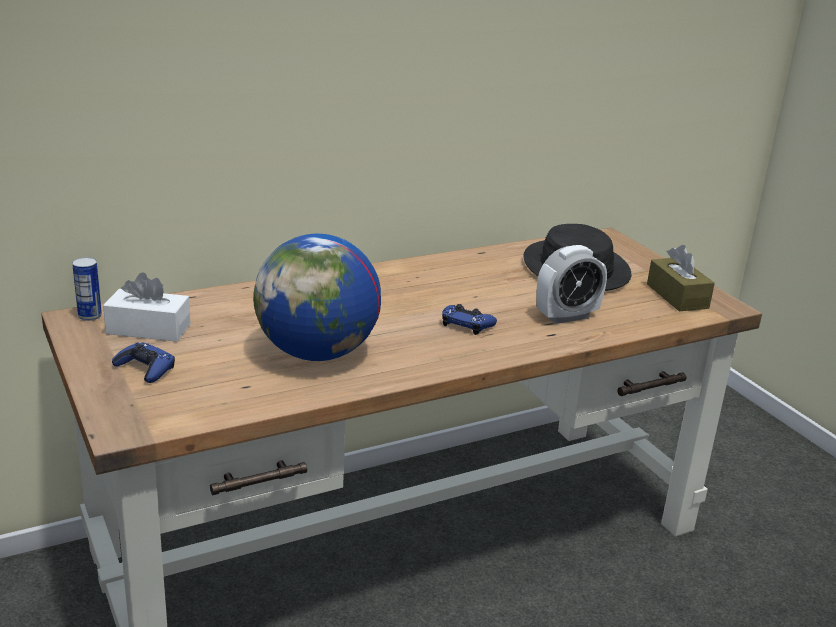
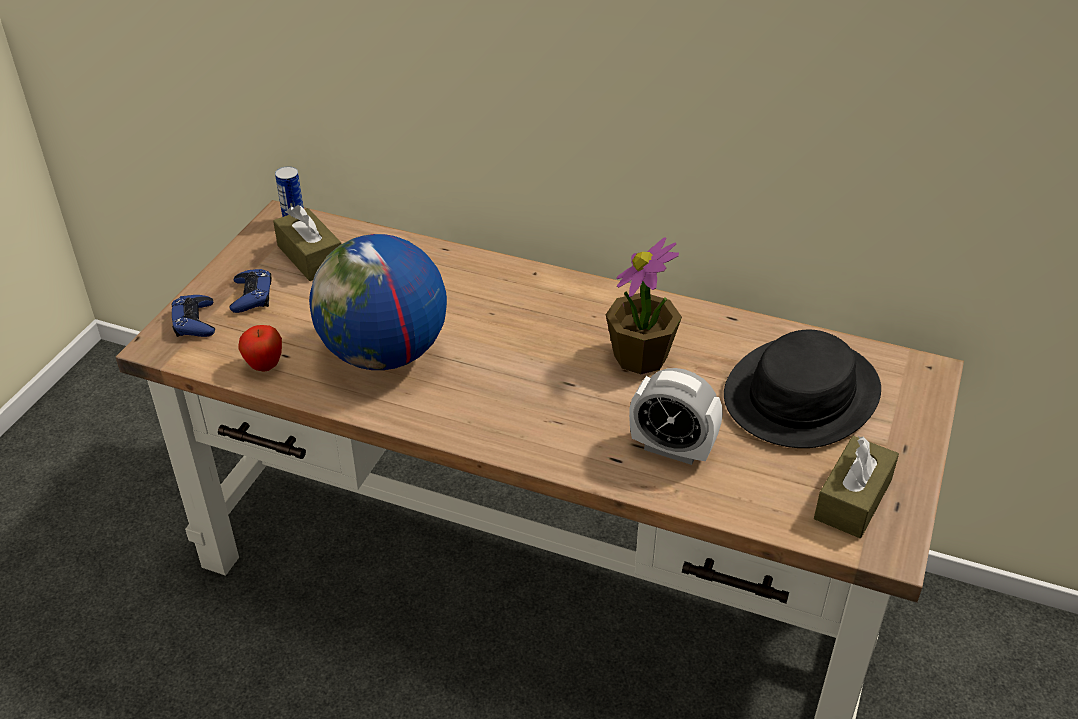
camera: 50 degrees right, 15 degrees up
white tissue box [103,272,191,342] -> brown tissue box [273,205,341,281]
blue game controller [442,304,497,335] -> blue game controller moved to [172,295,215,337]
none -> apple [238,325,282,372]
none -> potted plant [606,238,682,374]

